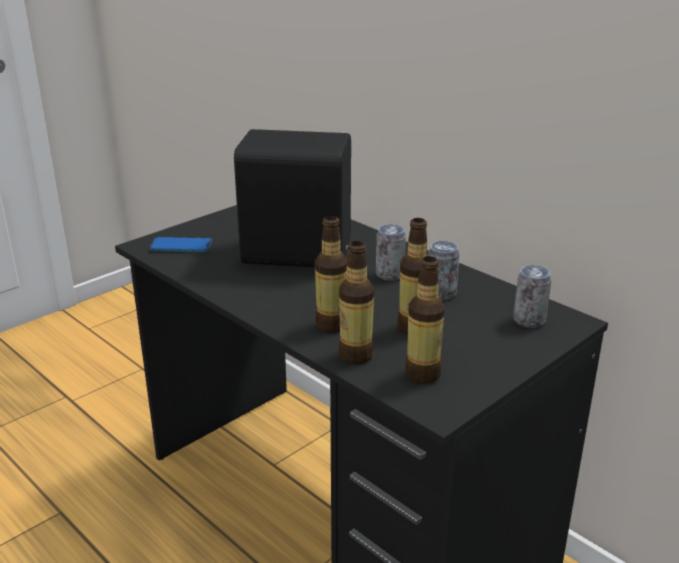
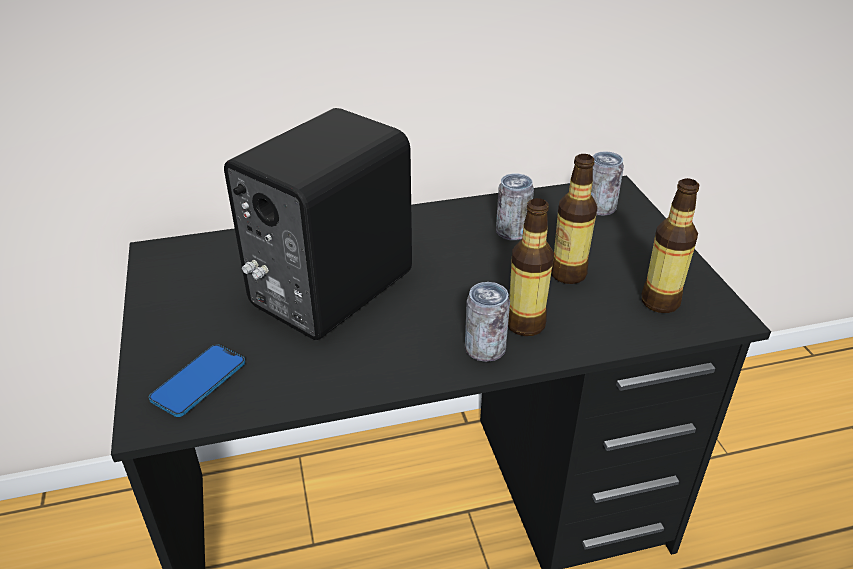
camera: 60 degrees left, 10 degrees up
bottle [339,241,374,364] -> none
can [376,224,406,281] -> can moved to [465,282,510,362]

